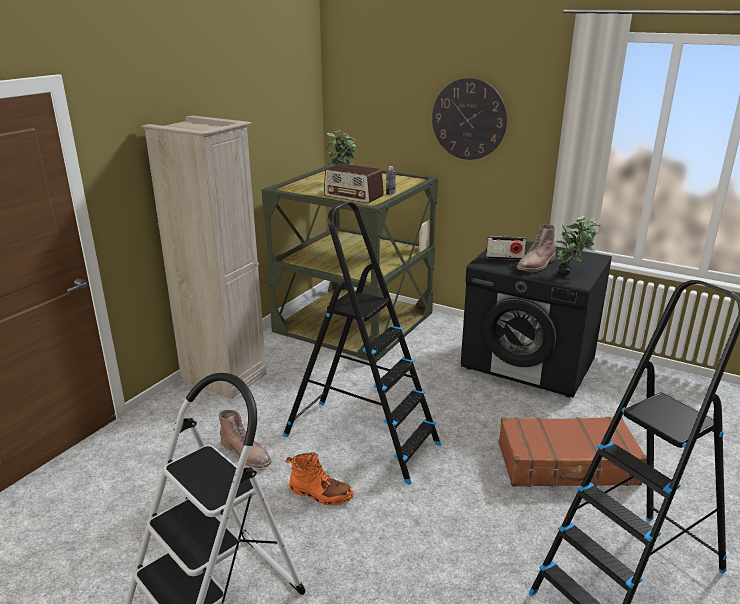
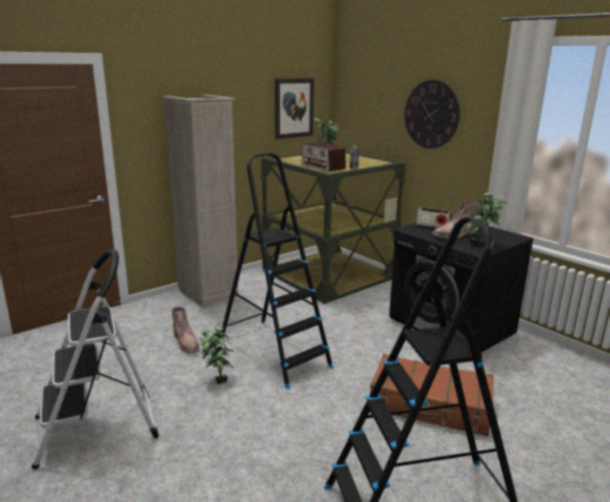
camera: 20 degrees right, 5 degrees down
orange boot [286,452,354,506] -> potted plant [199,320,234,384]
none -> picture [275,78,314,139]

